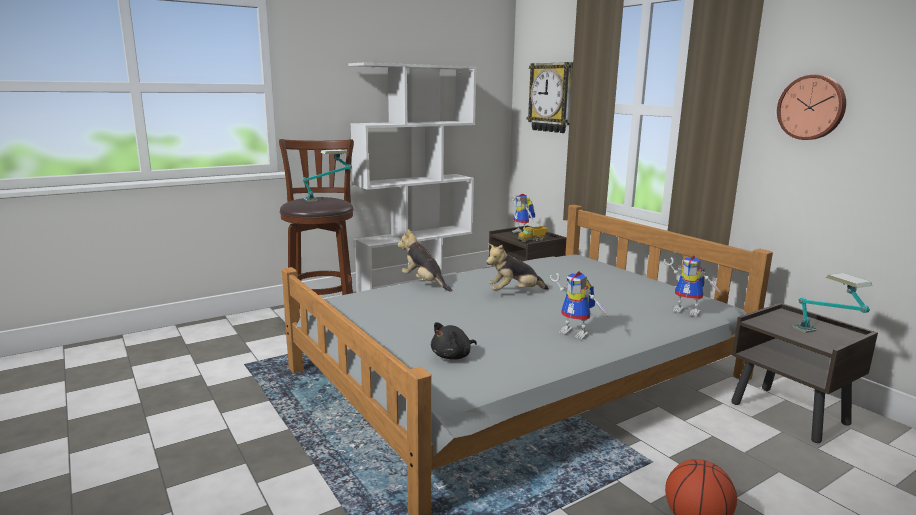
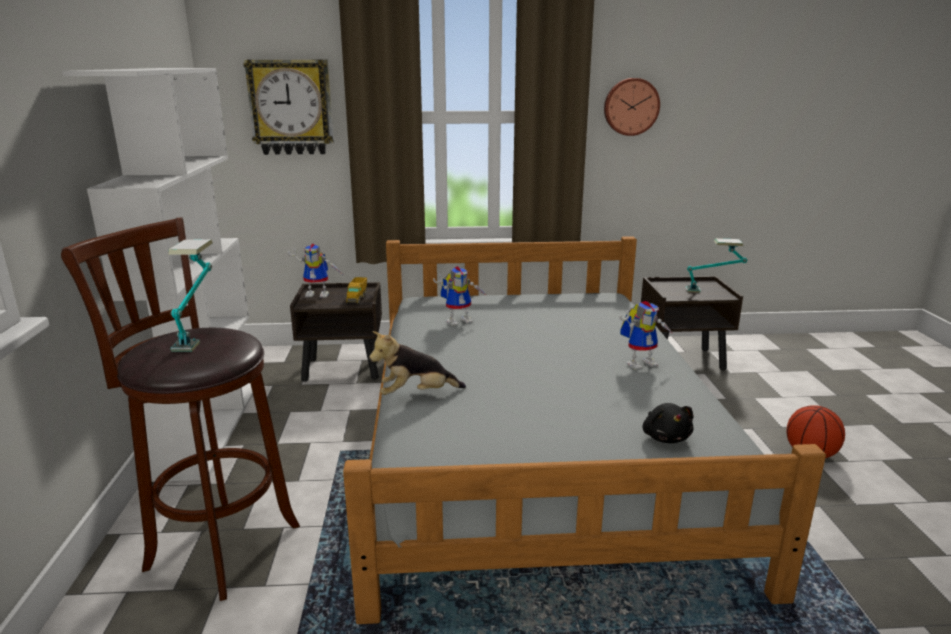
camera: 60 degrees left, 5 degrees up
plush toy [486,243,549,291] -> none
toy robot [664,255,723,317] -> toy robot moved to [433,266,486,326]

